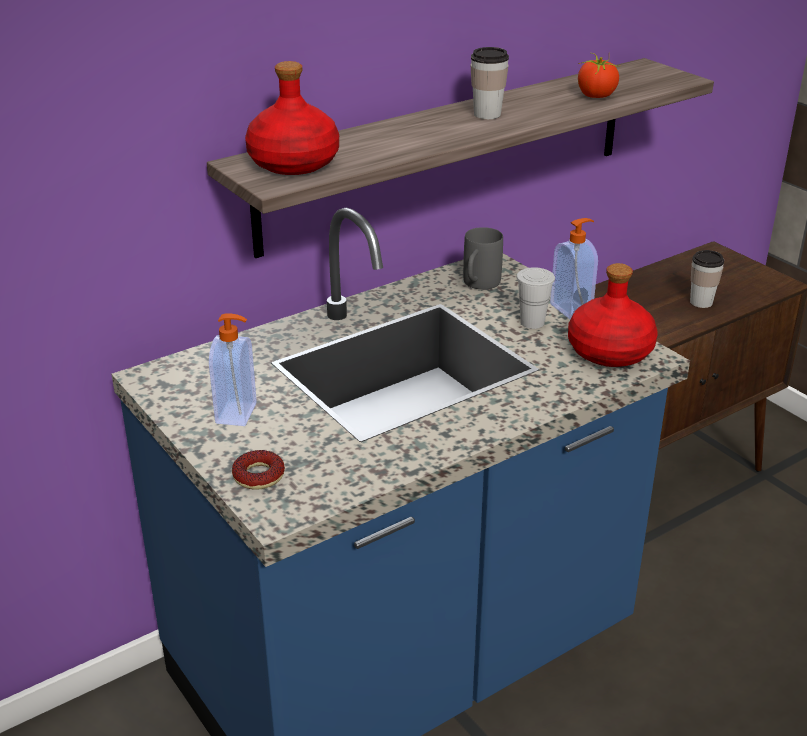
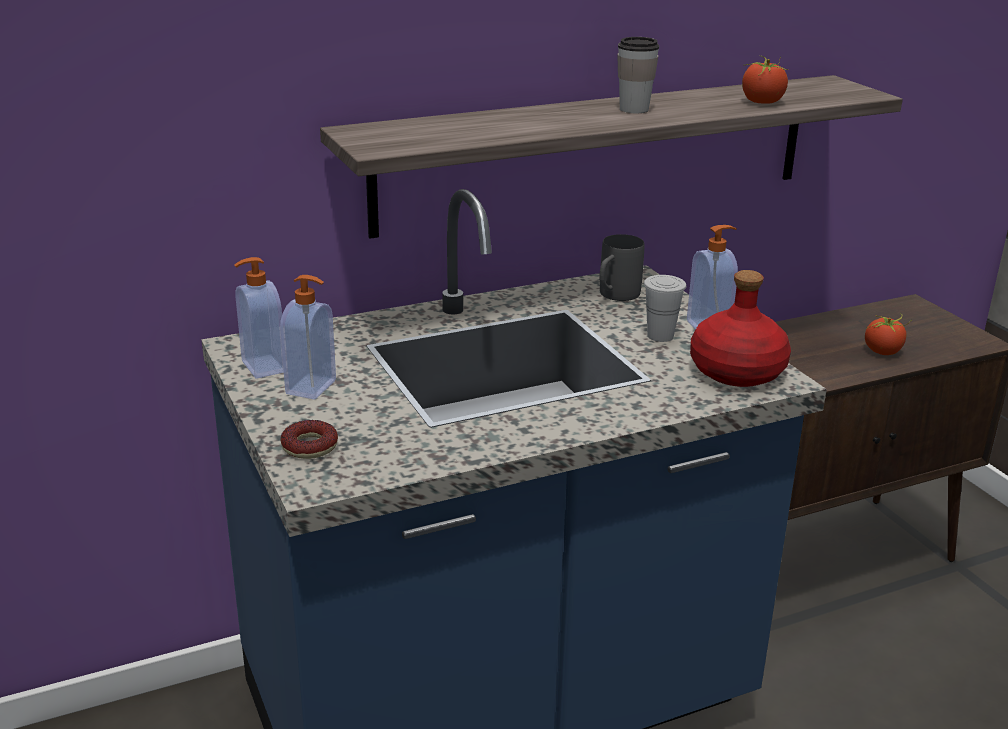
camera: 10 degrees right, 5 degrees down
red bottle [245,61,339,175] -> none
cup [690,250,724,308] -> tomato [865,313,912,355]
none -> soap dispenser [234,257,284,379]

